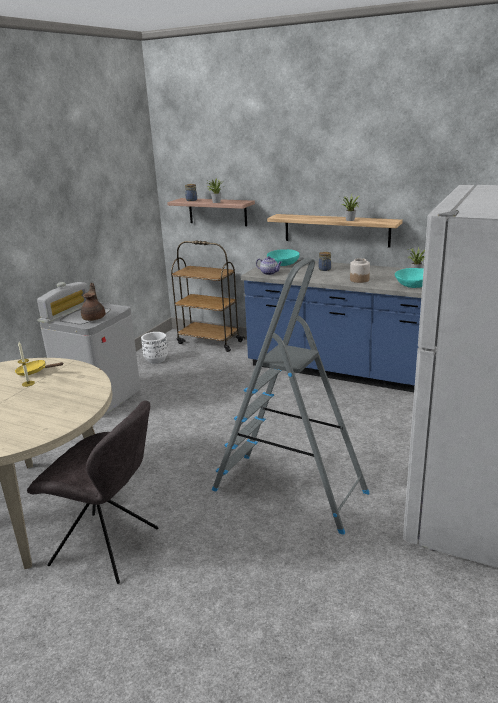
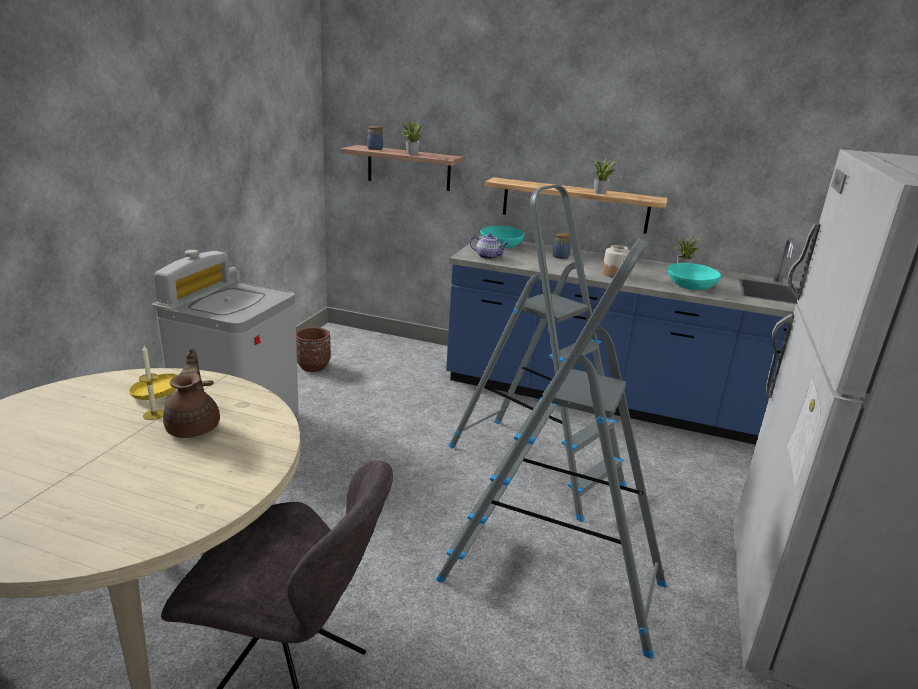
camera: 10 degrees left, 0 degrees up
brown teapot [81,283,106,321] -> brown teapot moved to [163,349,220,438]
white planter [141,332,168,364] -> brown planter [296,327,331,372]
brown cart [171,240,246,352] -> none
none -> grey step ladder [449,185,626,522]

